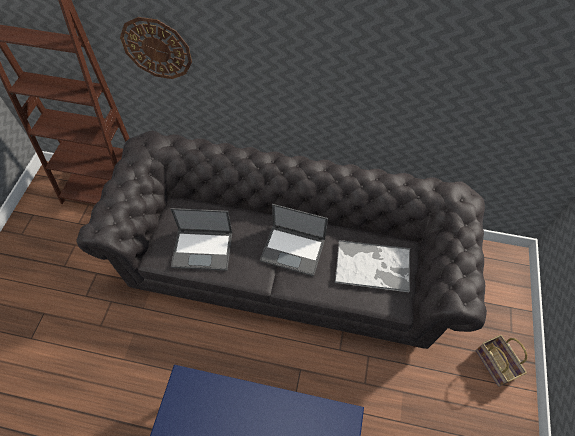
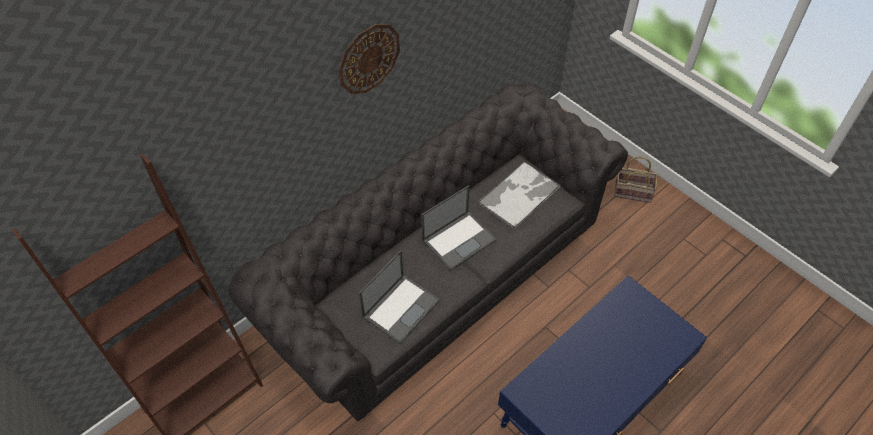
camera: 55 degrees left, 5 degrees down
wall clock [120,17,192,79] -> wall clock moved to [339,24,400,94]

